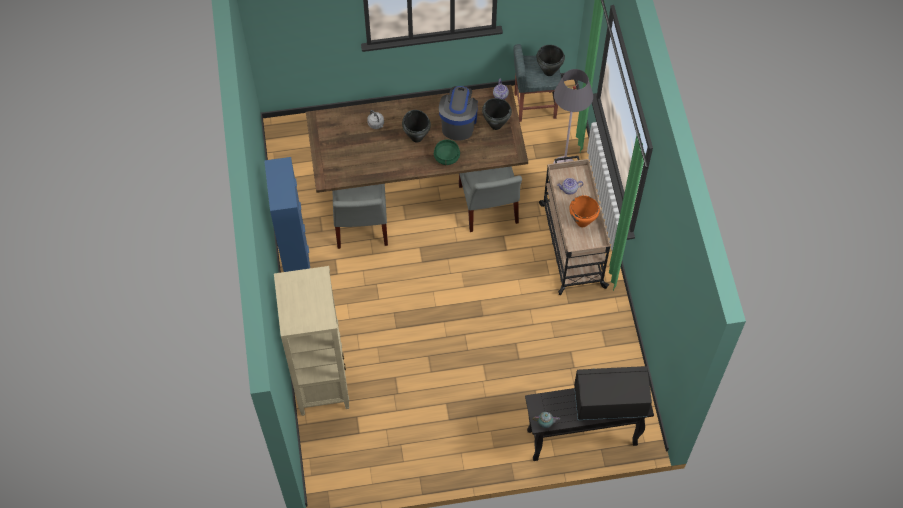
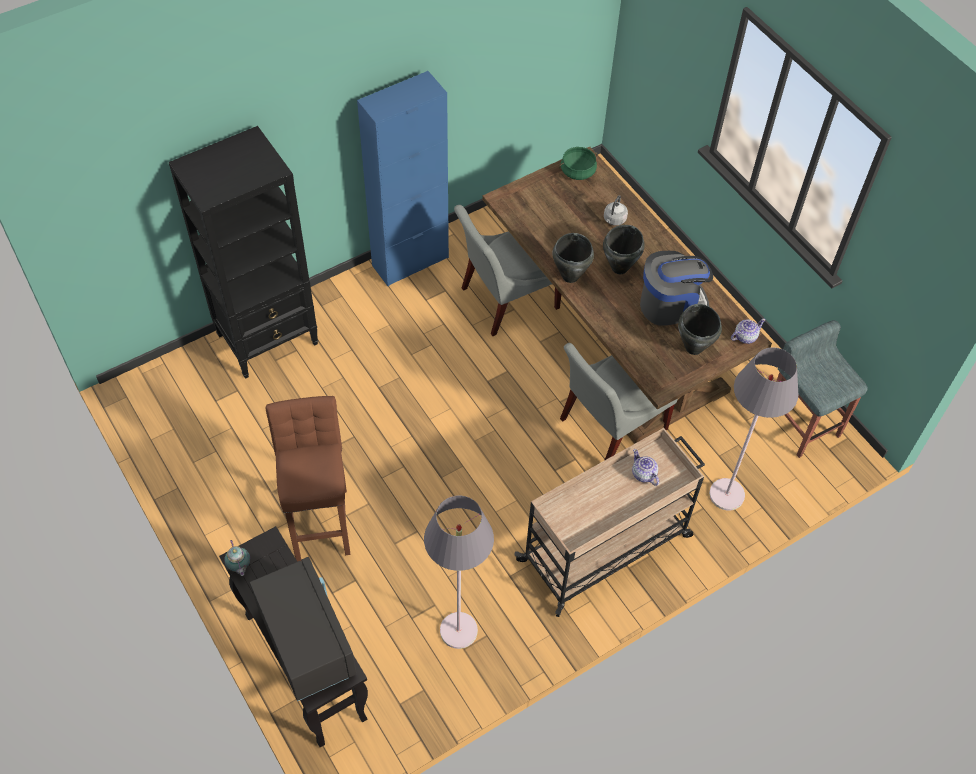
camera: 65 degrees right, 5 degrees down
beige bookcase [274,266,349,416] -> black bookcase [169,126,318,379]
green cooking pot [434,139,460,165] -> green cooking pot moved to [559,147,597,180]
black cooking pot [536,45,565,76] -> black cooking pot moved to [552,233,594,283]
orange cooking pot [569,195,600,227] -> none
none -> brown stool [266,396,350,562]
none -> grey floor lamp [424,496,494,649]

